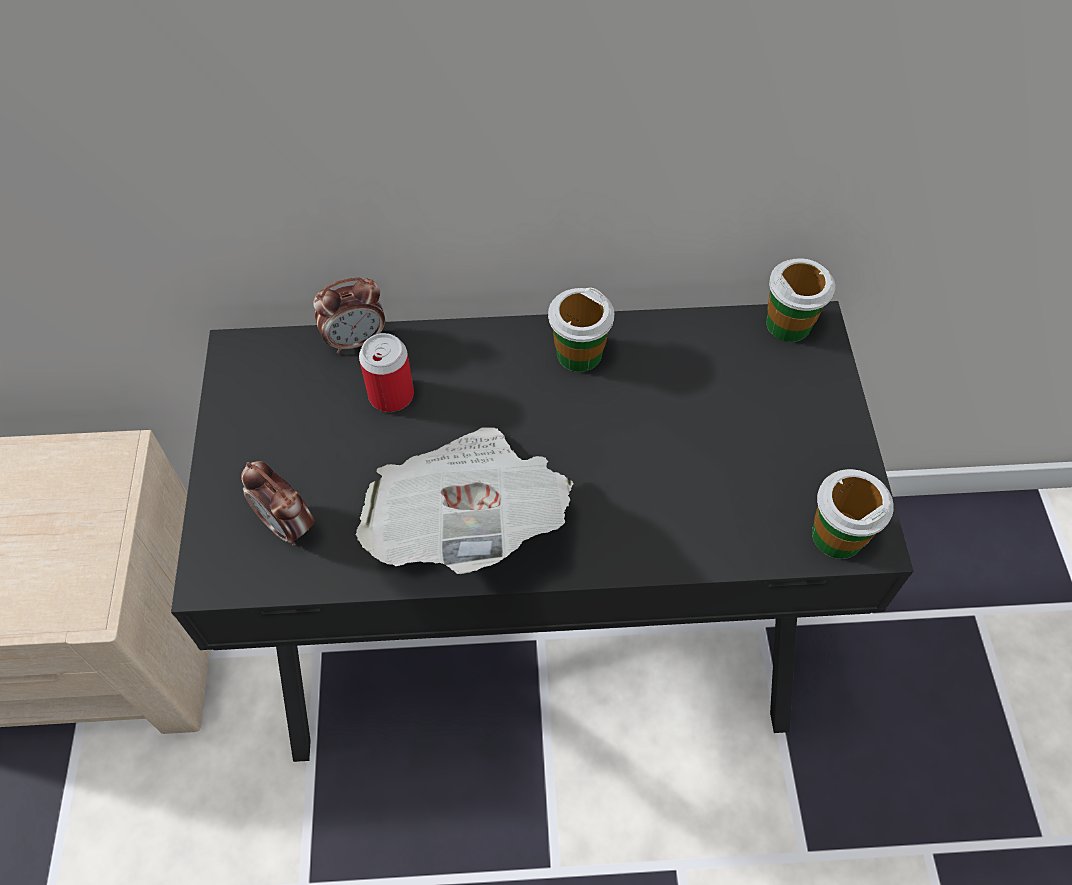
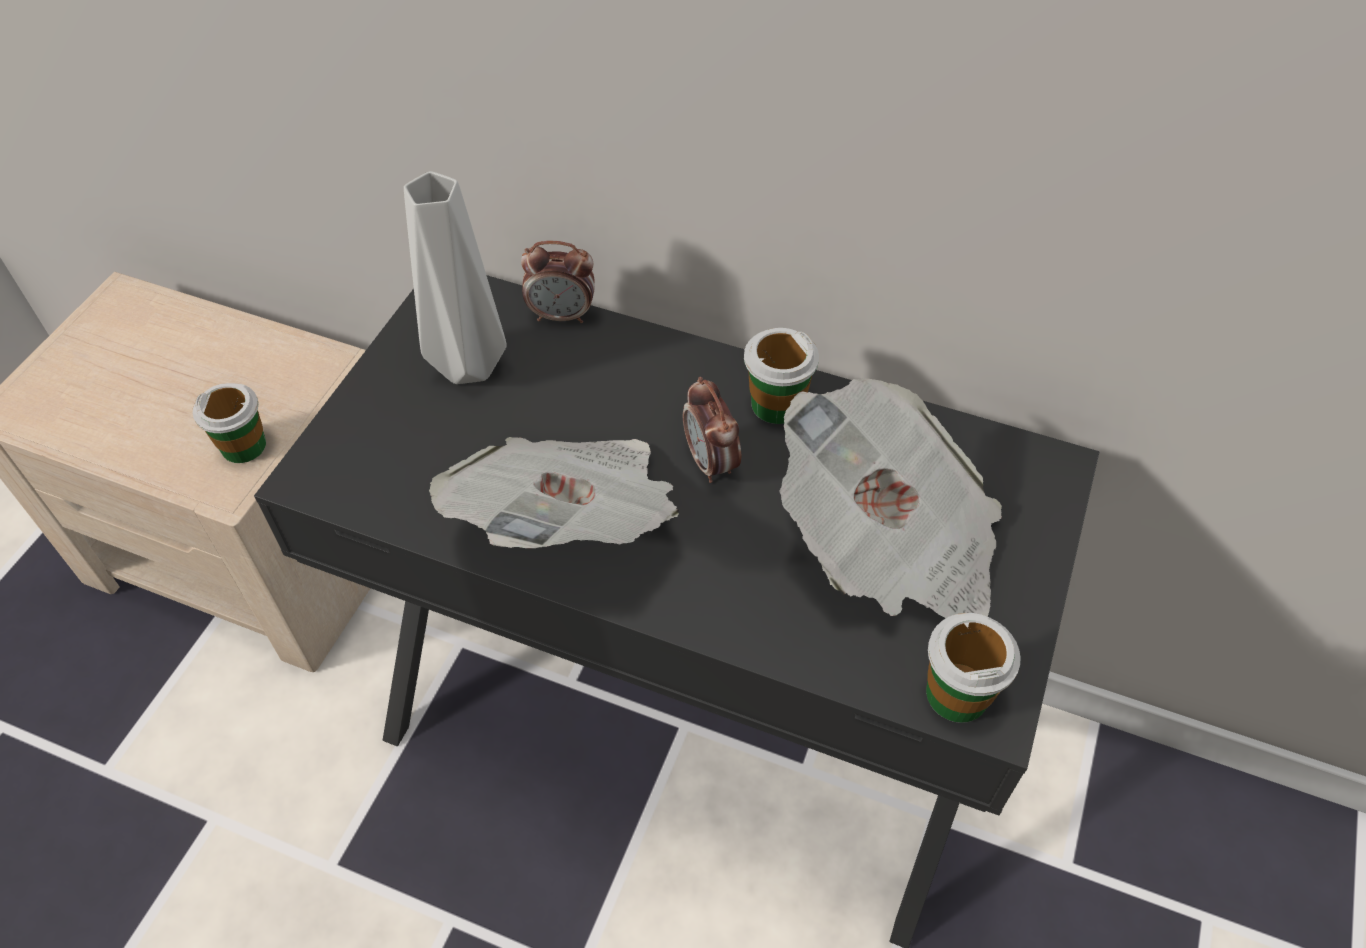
camera: 25 degrees right, 5 degrees down
alarm clock [241,461,314,546] -> alarm clock moved to [683,377,741,483]
can [359,333,414,412] -> none
cup [766,258,835,342] -> cup moved to [193,383,266,463]
none -> grey vase [404,171,507,384]
none -> newspaper [779,379,1002,618]

